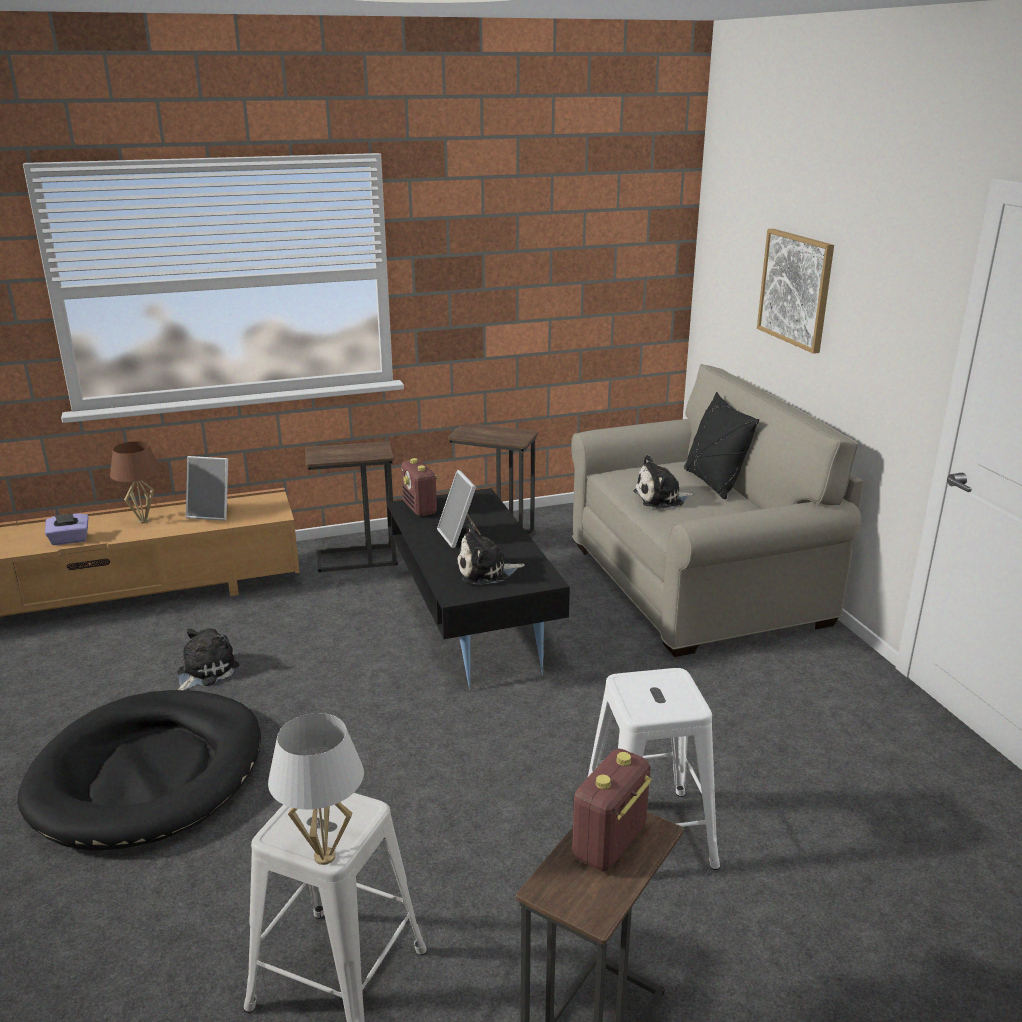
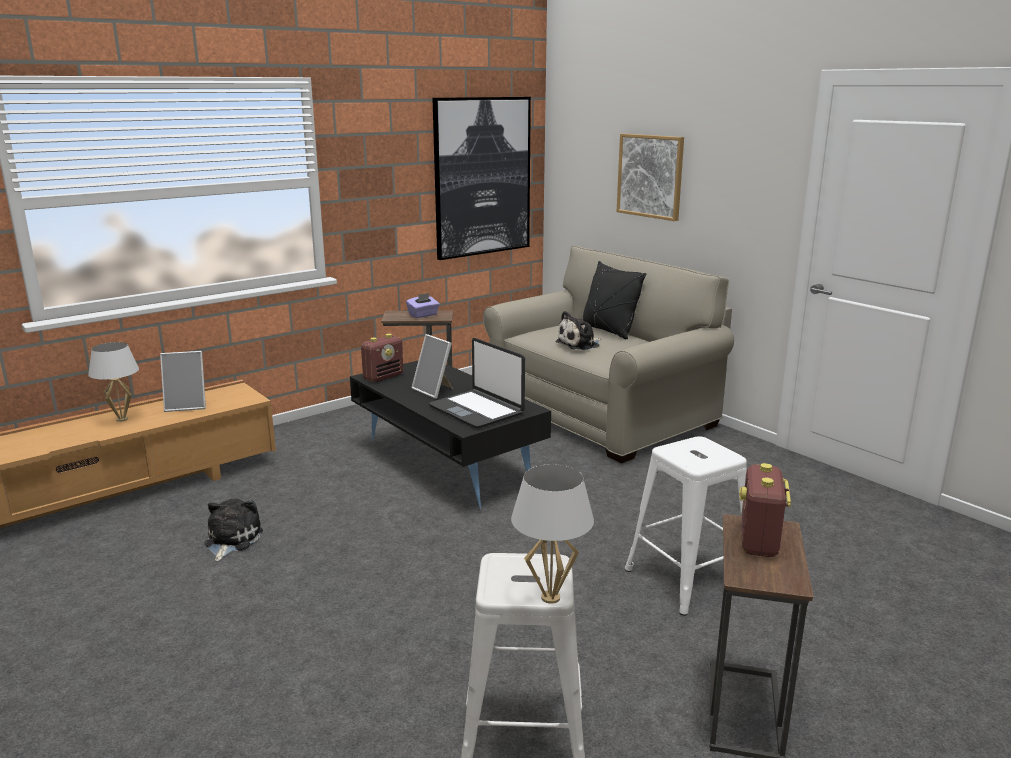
camera: 20 degrees left, 5 degrees down
black dog bed [17,690,261,850] -> none
purple tissue box [45,513,89,545] -> purple tissue box moved to [406,293,440,318]
brown table lamp [110,441,161,523] -> white table lamp [88,342,139,422]
brown side table [305,441,398,573] -> none
radio [401,458,439,516] -> radio turned 90 degrees counterclockwise [361,334,403,382]
plush toy [457,523,525,585] -> laptop [429,338,525,428]
none -> picture [432,97,531,260]

